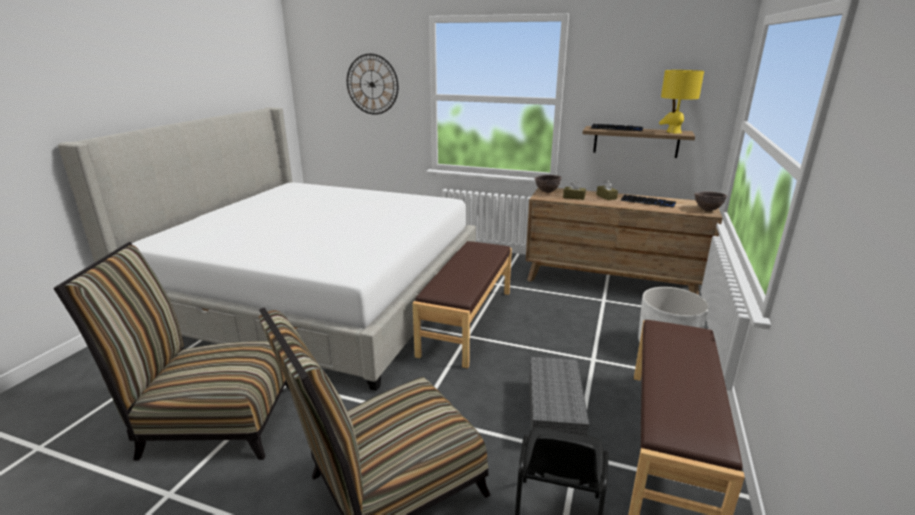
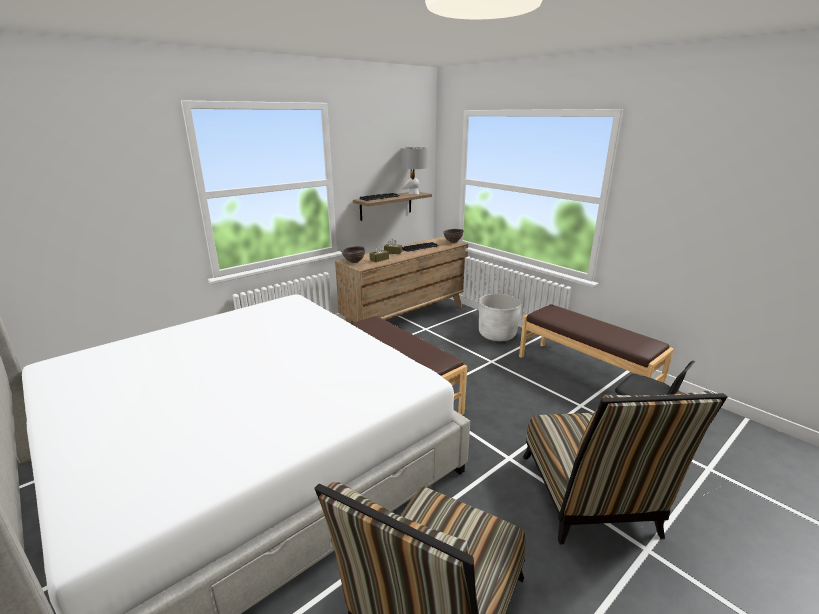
camera: 60 degrees left, 0 degrees up
wall clock [347,54,398,115] -> none
grey storage box [529,357,589,436] -> none
yellow table lamp [659,70,704,134] -> grey table lamp [401,147,427,194]

